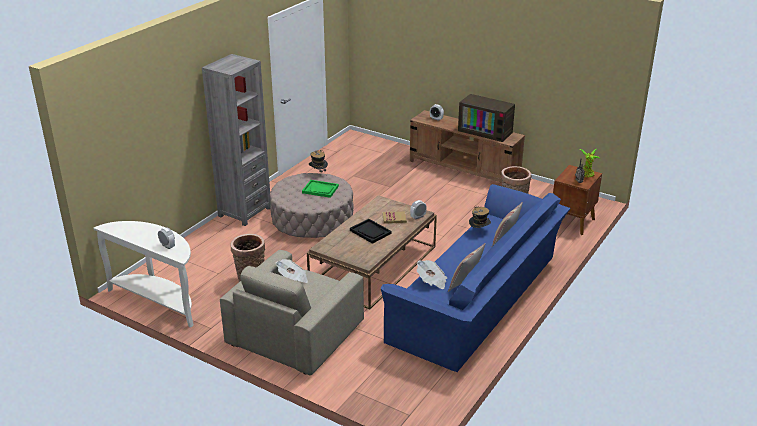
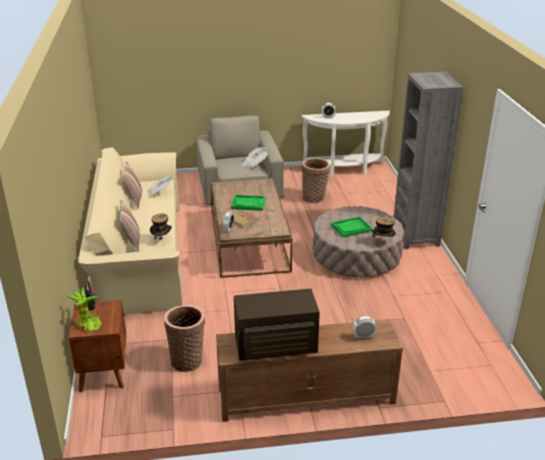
camera: 140 degrees right, 0 degrees up
black tray [350,219,392,244] -> green tray [231,195,265,211]
blue sofa [381,184,571,372] -> beige sofa [79,147,183,314]

